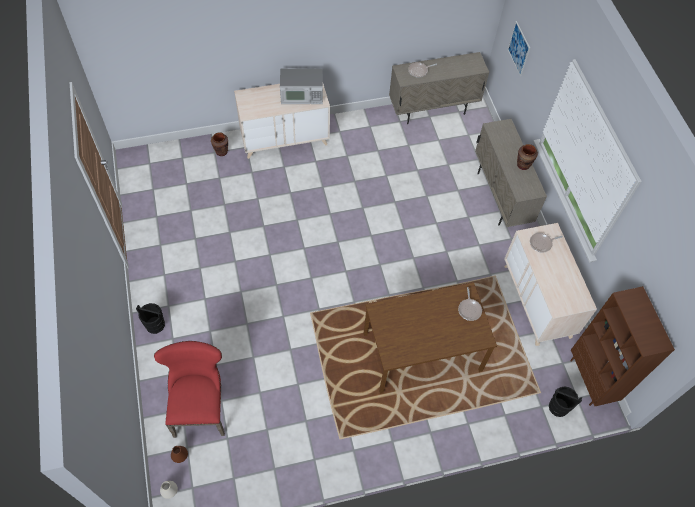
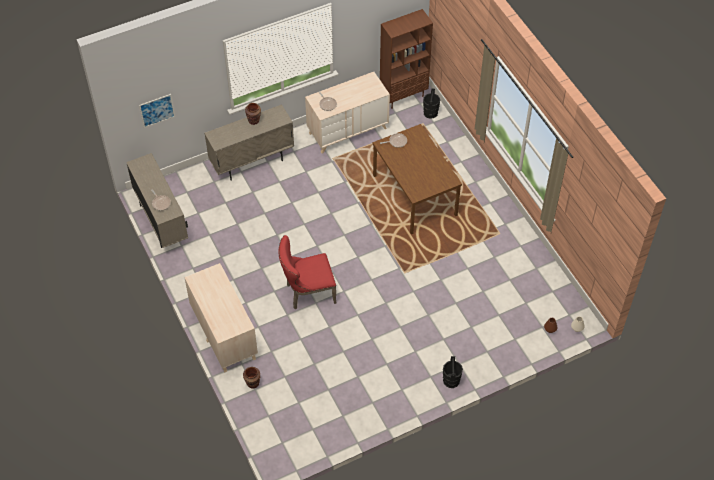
camera: 100 degrees left, 5 degrees down
red chair [154,341,225,438] -> red chair moved to [278,235,336,310]
microwave [280,69,323,104] -> none

